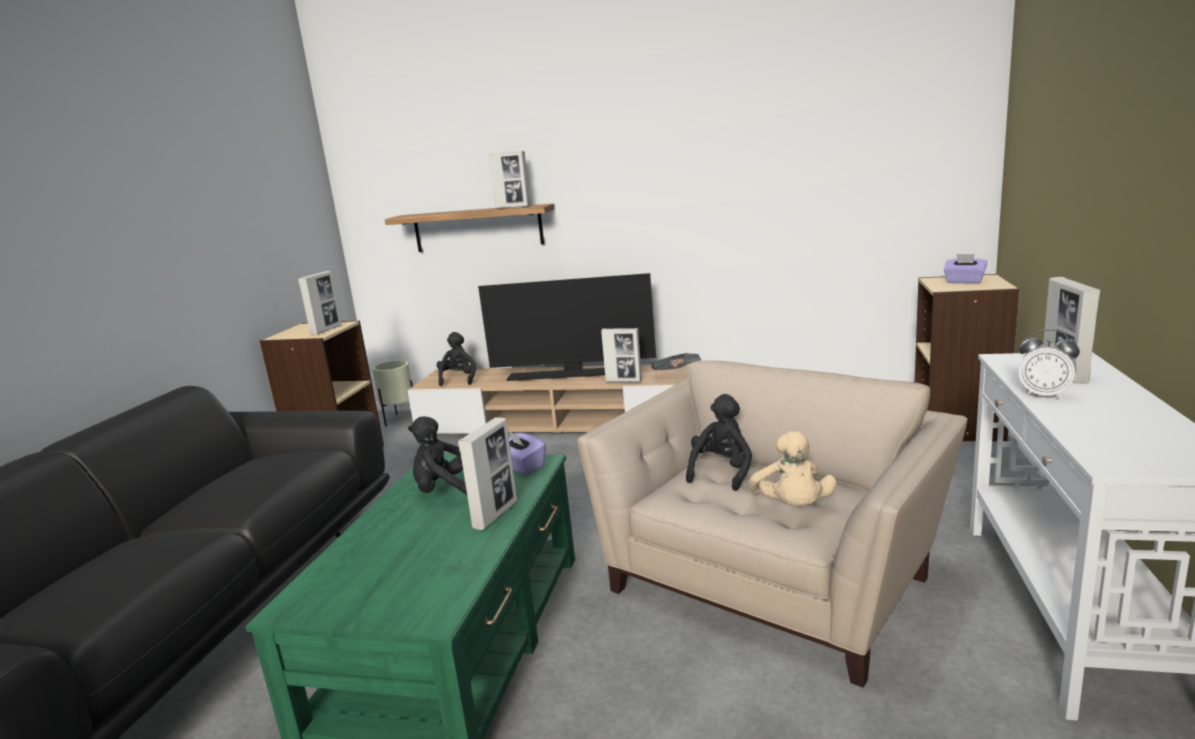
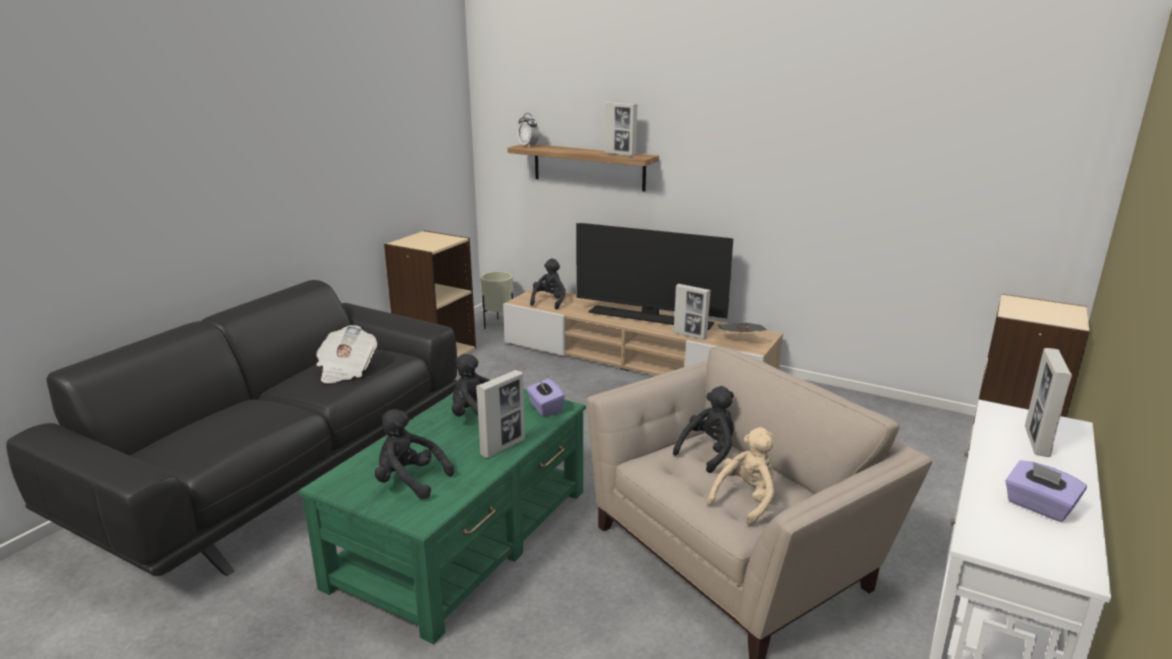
camera: 15 degrees right, 5 degrees up
picture frame [298,271,342,335] -> none
beige plush toy [749,431,837,506] -> beige plush toy turned 150 degrees counterclockwise [707,427,775,526]
purple tissue box [944,254,987,284] -> purple tissue box moved to [1005,460,1087,522]
alarm clock [1018,329,1080,400] -> alarm clock moved to [518,113,539,148]
none -> newspaper [316,325,377,383]
none -> black plush toy [375,409,454,499]

